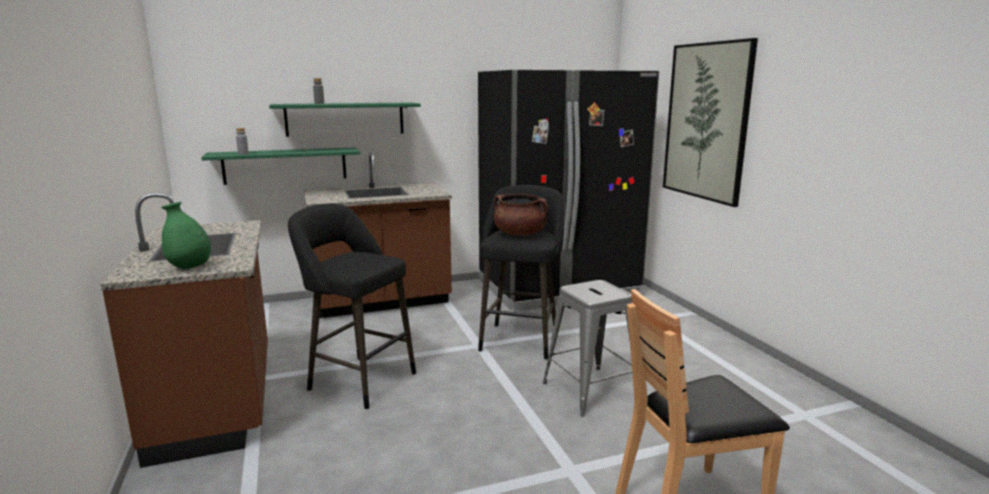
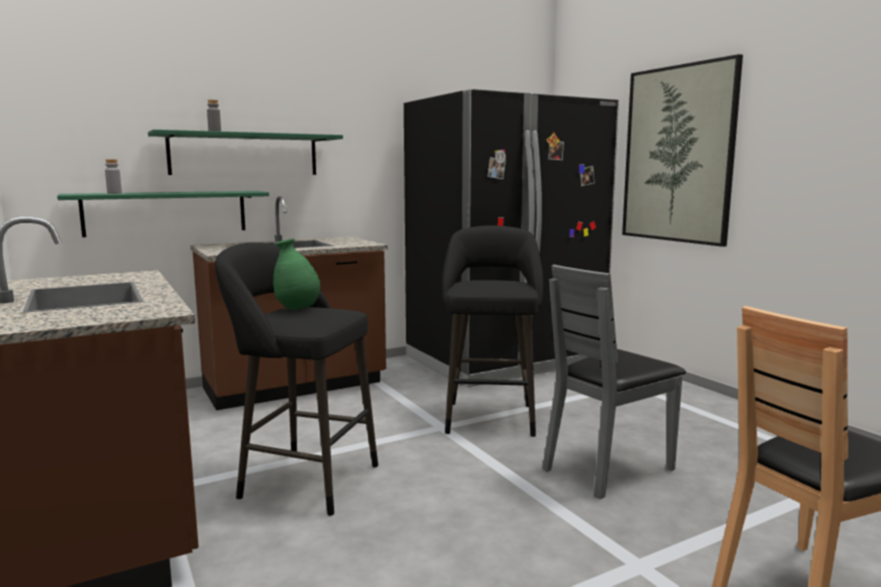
camera: 10 degrees left, 5 degrees down
green vase [161,202,211,269] -> green vase moved to [273,239,320,310]
brown cooking pot [494,194,548,236] -> none
grey stool [543,280,632,417] -> grey chair [542,265,686,499]

